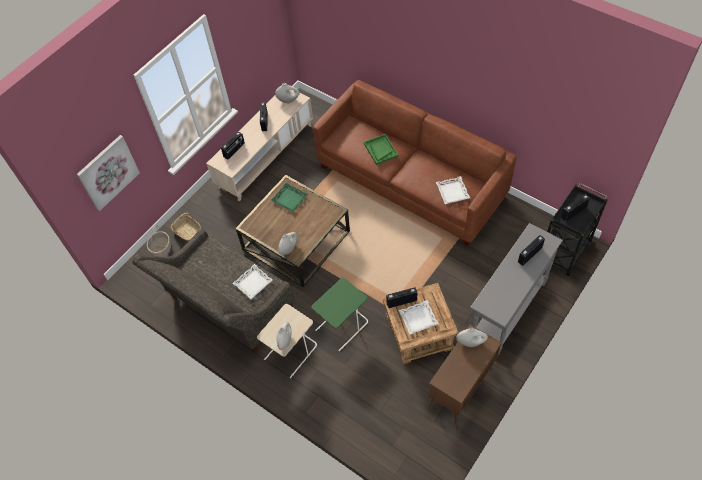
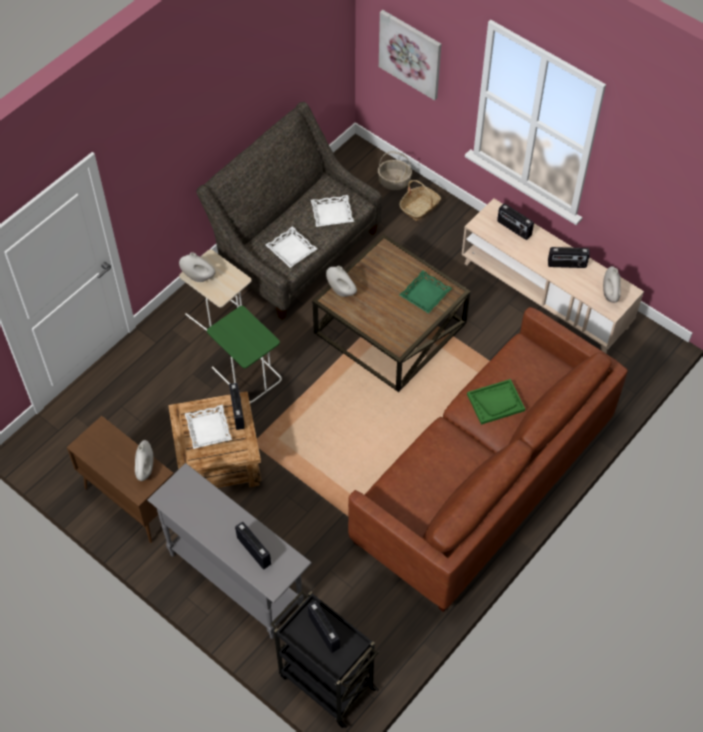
camera: 90 degrees right, 0 degrees up
white tray [436,176,470,204] -> white tray moved to [311,195,354,227]

